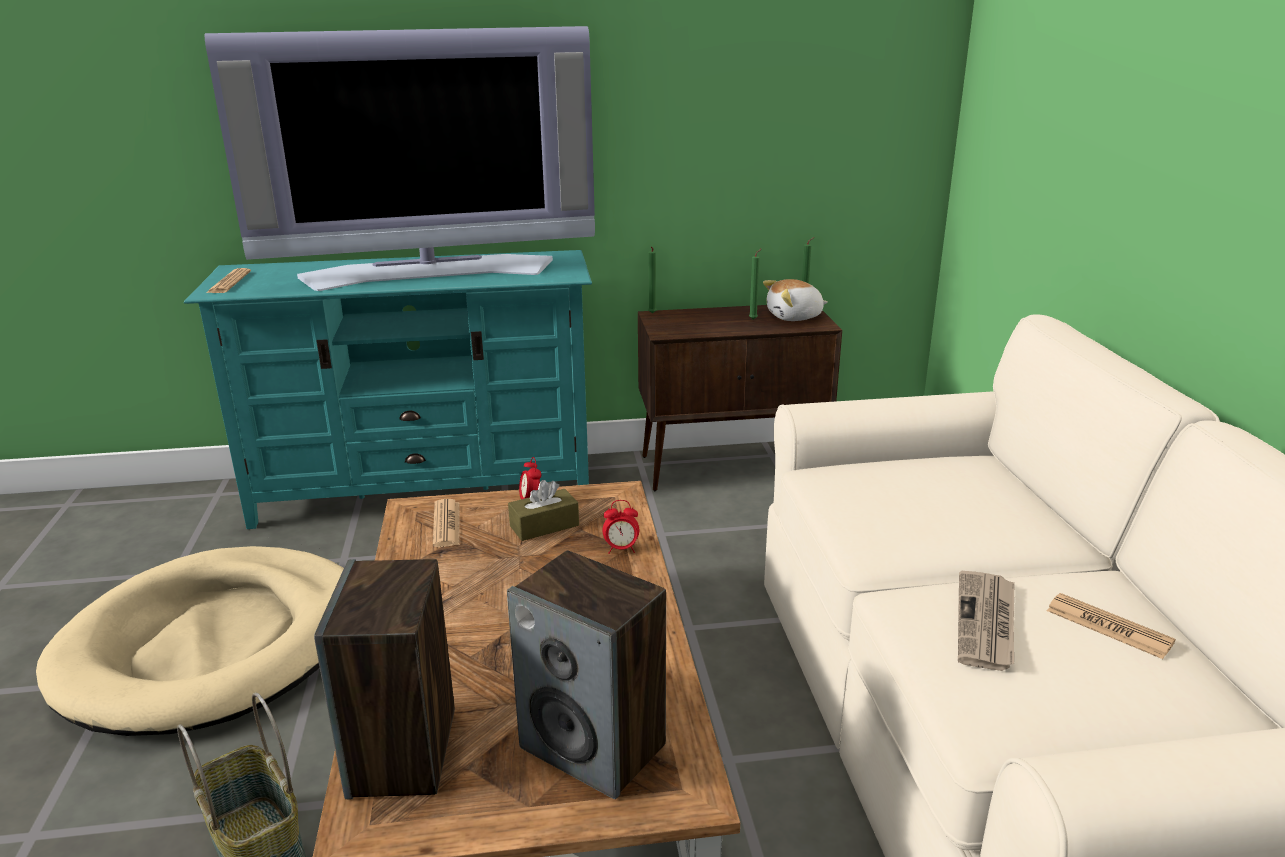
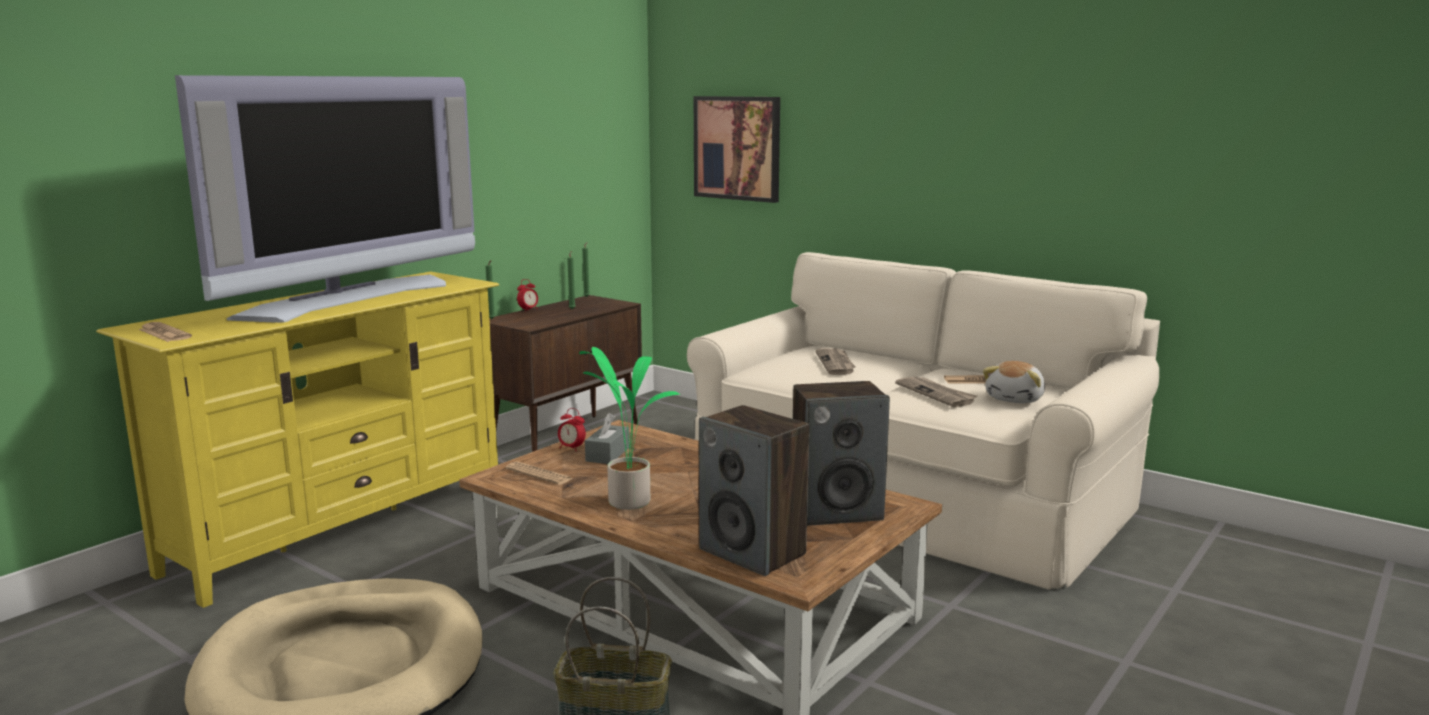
camera: 45 degrees left, 10 degrees down
turquoise tv stand [184,250,592,529] -> yellow tv stand [96,272,499,608]
brown tissue box [508,480,579,541] -> grey tissue box [585,413,630,464]
alarm clock [602,500,639,554] -> alarm clock moved to [517,279,538,312]
plush toy [763,279,828,321] -> plush toy moved to [983,361,1045,404]
none -> potted plant [579,347,681,510]
none -> picture [694,96,780,203]
none -> newspaper [815,348,855,375]

